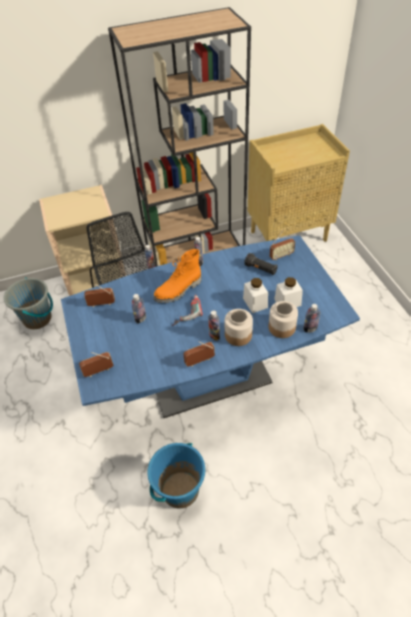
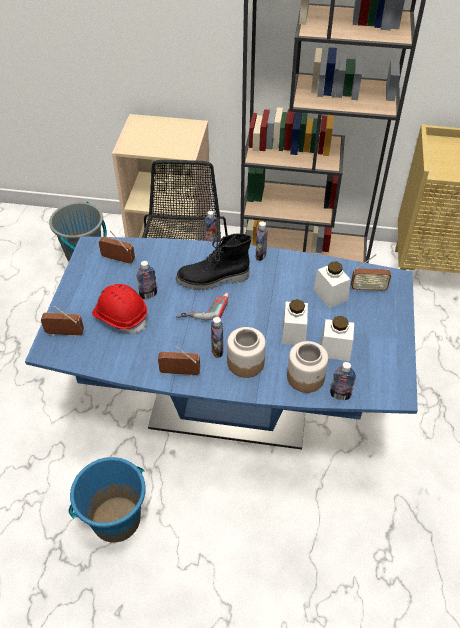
camera: 25 degrees right, 0 degrees up
orange boot [154,249,202,303] -> black boot [176,233,251,290]
black flashlight [244,253,278,275] -> white jar [313,261,351,308]
none -> red hard hat [92,284,147,333]

